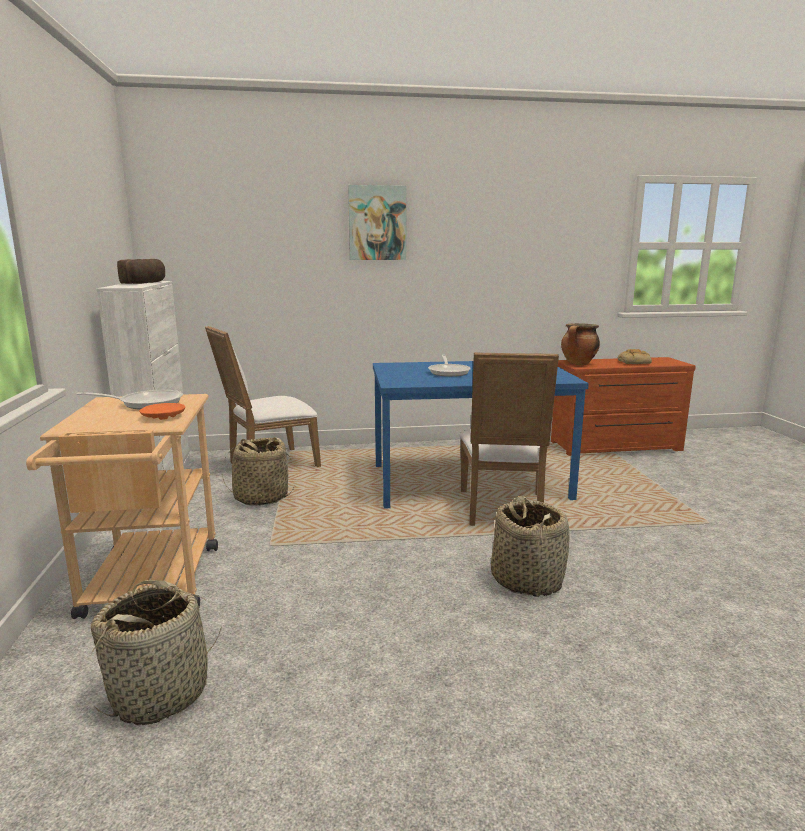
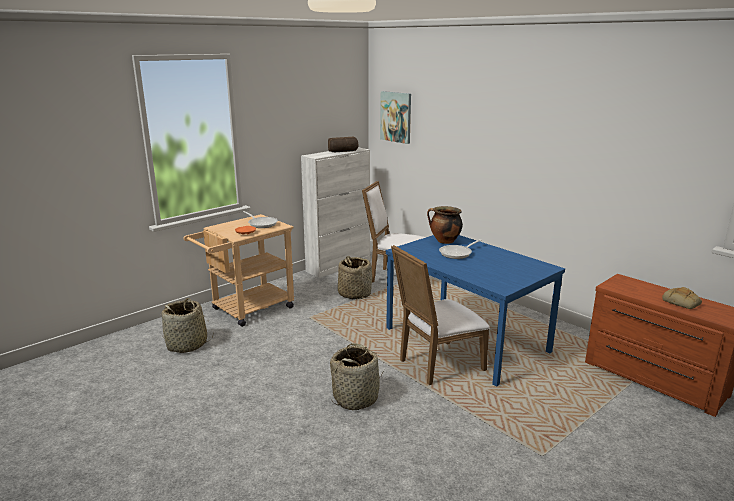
camera: 55 degrees right, 5 degrees up
picture [348,185,406,260] -> picture moved to [380,91,411,144]
cooking pot [561,323,600,365] -> cooking pot moved to [427,206,463,244]

